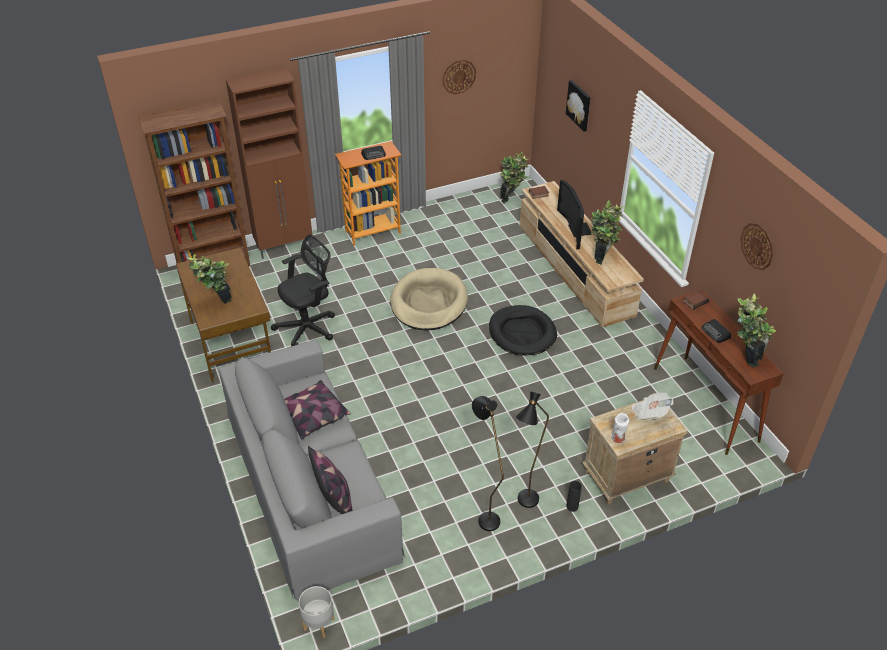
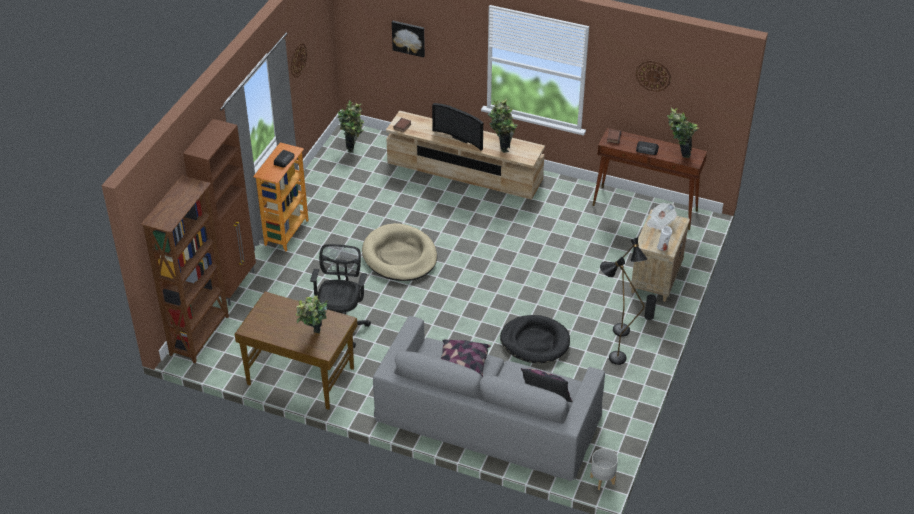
camera: 45 degrees left, 0 degrees up
black dog bed [489,305,557,356] -> black dog bed moved to [500,315,570,363]

